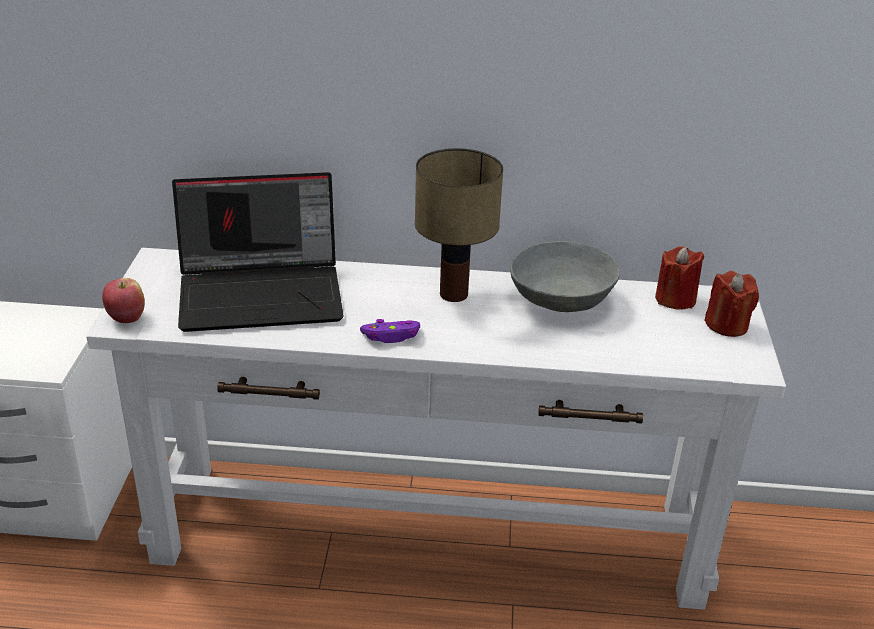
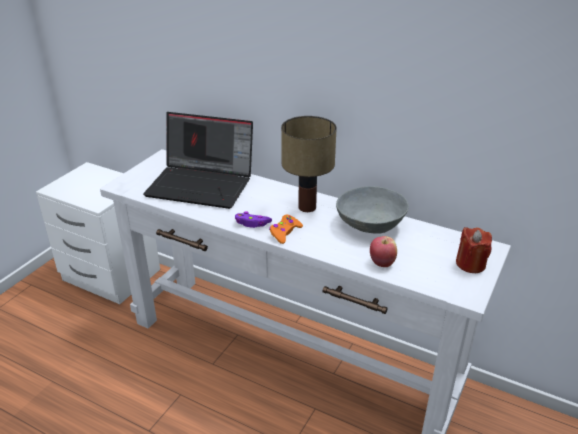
camera: 25 degrees right, 0 degrees up
apple [102,278,145,323] -> apple moved to [370,236,397,267]
red candle [655,246,704,310] -> none
none -> orange game controller [269,215,303,244]

